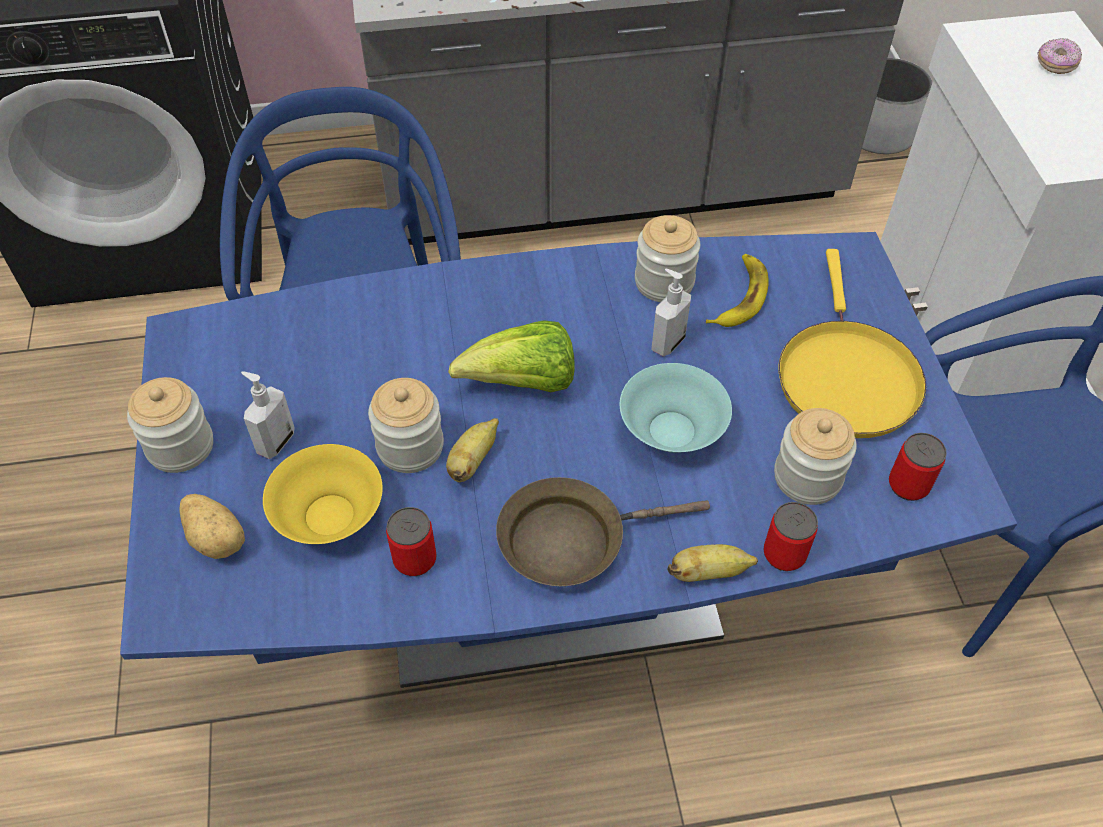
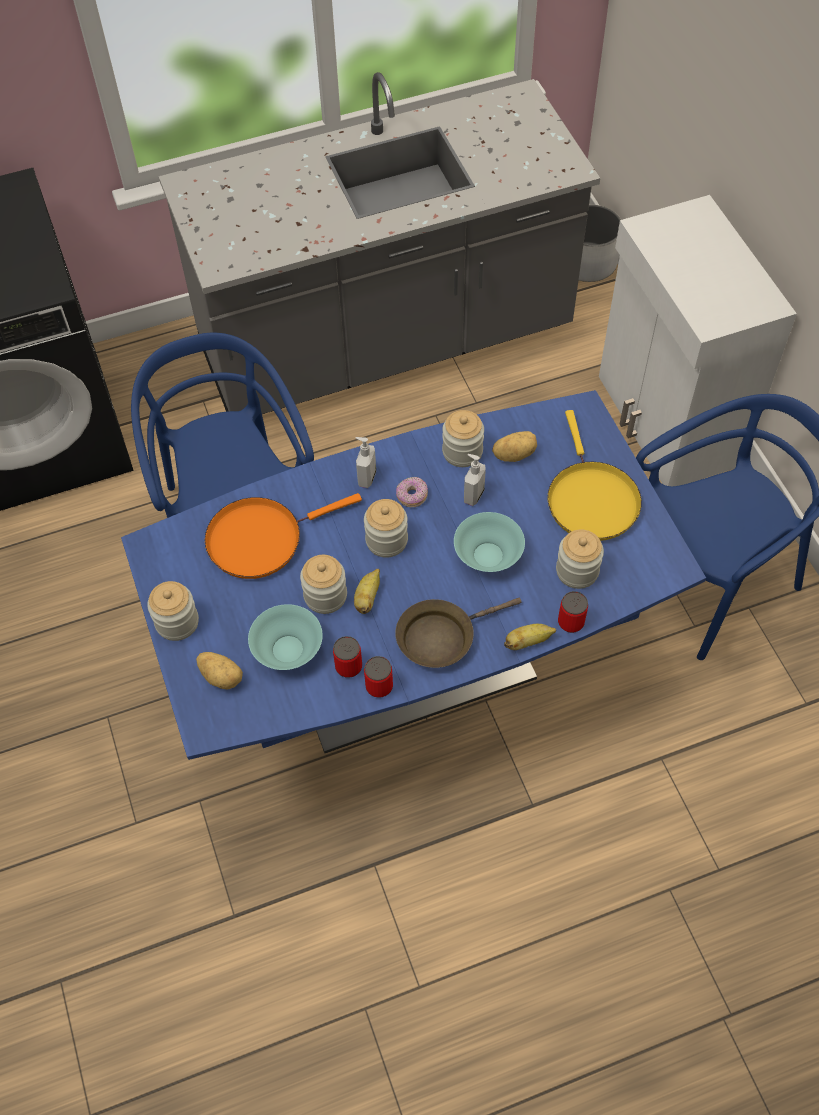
camera: 10 degrees left, 5 degrees up
soap dispenser [241,371,295,459] -> soap dispenser moved to [355,437,376,488]
yellow bowl [263,444,383,544] -> turquoise bowl [248,604,323,670]
lettuce [448,320,575,392] -> jar [364,499,408,558]
banana [706,254,769,327] -> potato [492,431,537,462]
can [889,433,947,501] -> can moved to [364,656,393,698]
donut [1037,38,1082,74] -> donut moved to [396,477,428,507]
none -> orange frying pan [205,493,362,579]

